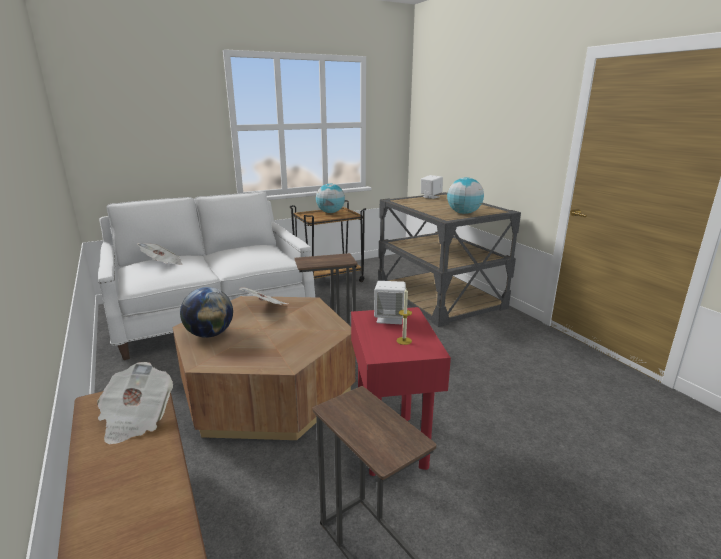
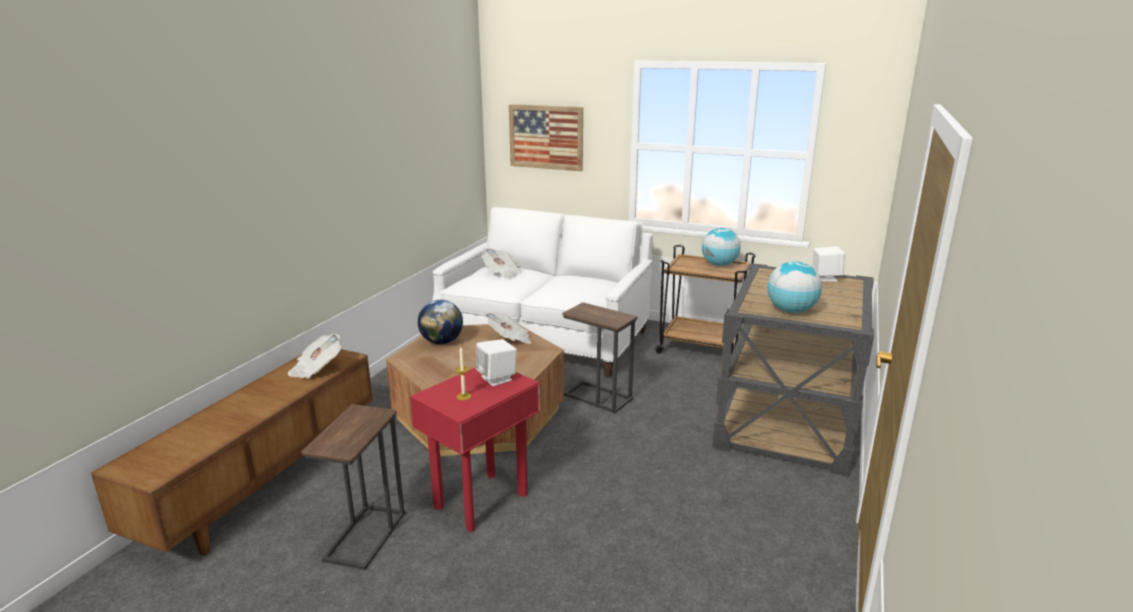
camera: 50 degrees right, 0 degrees up
none -> picture [509,104,583,171]

